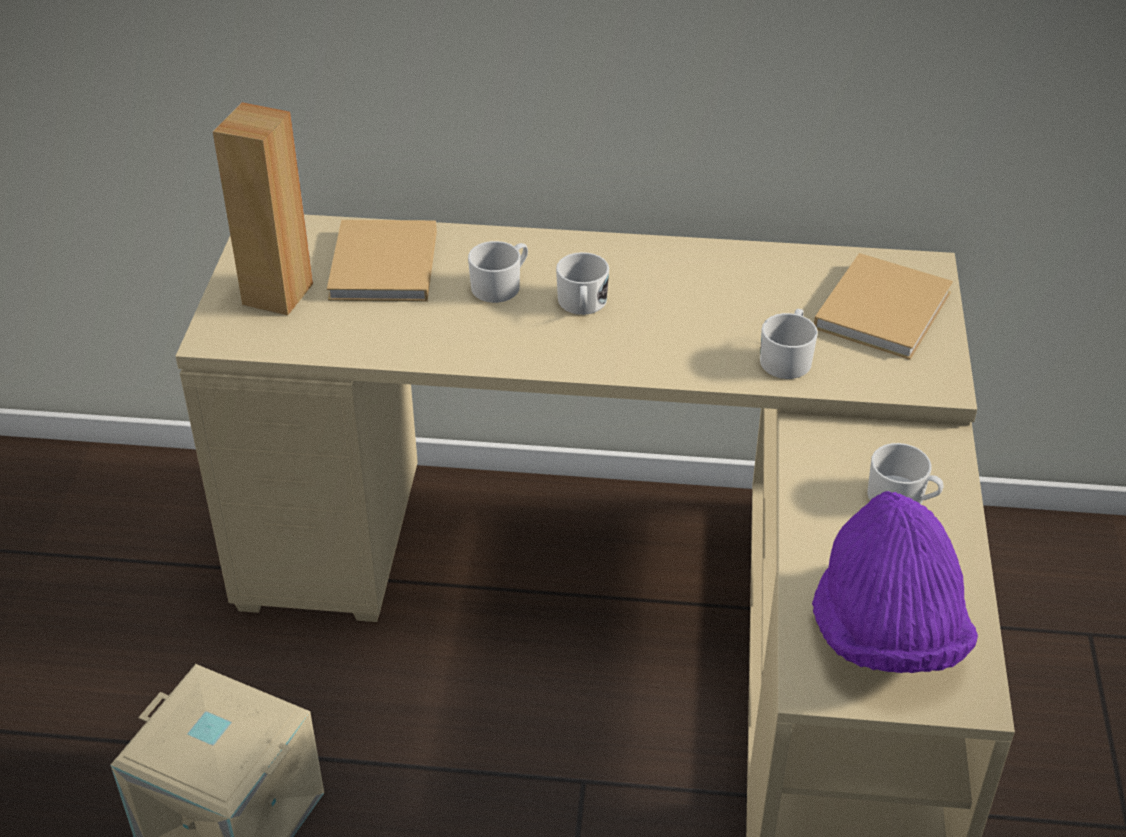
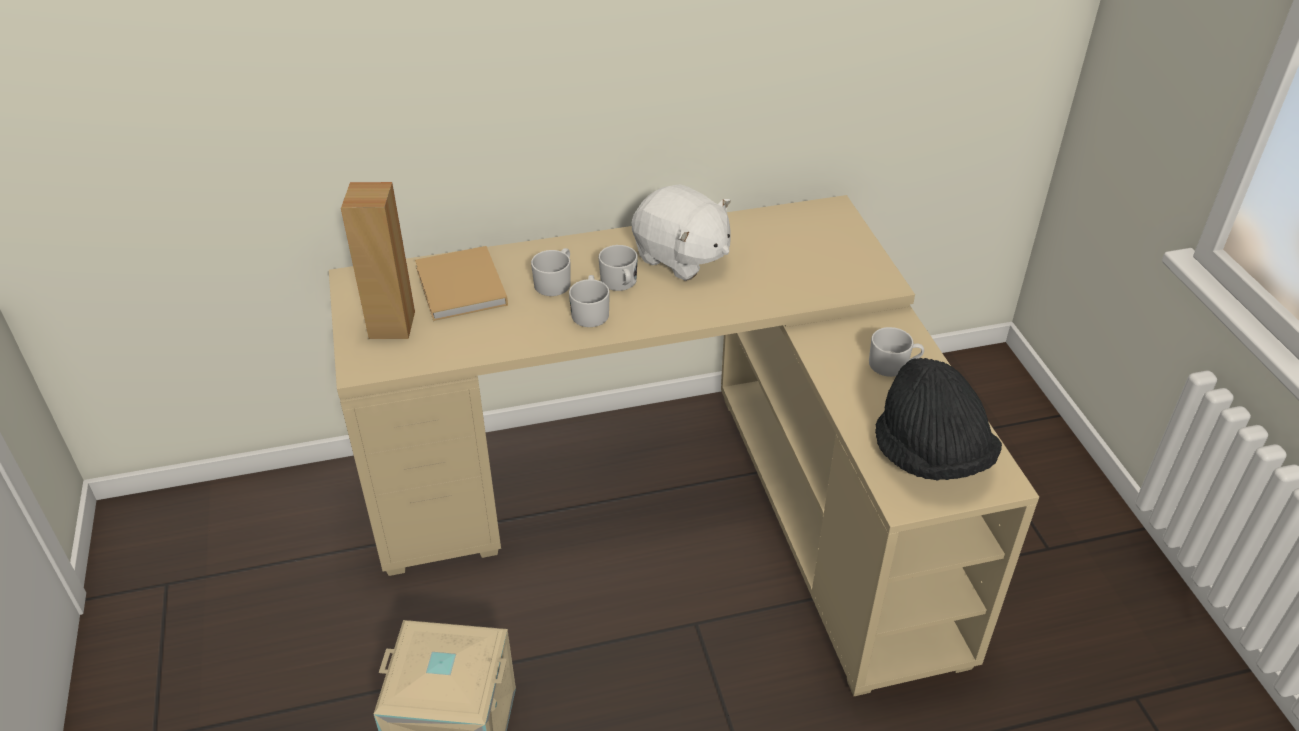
camera: 20 degrees left, 0 degrees up
white mug [760,309,818,379] -> white mug moved to [569,275,610,327]
purple hat [812,491,978,673] -> black hat [875,358,1002,481]
beige book [814,253,953,360] -> none
none -> white plush toy [632,184,731,281]

